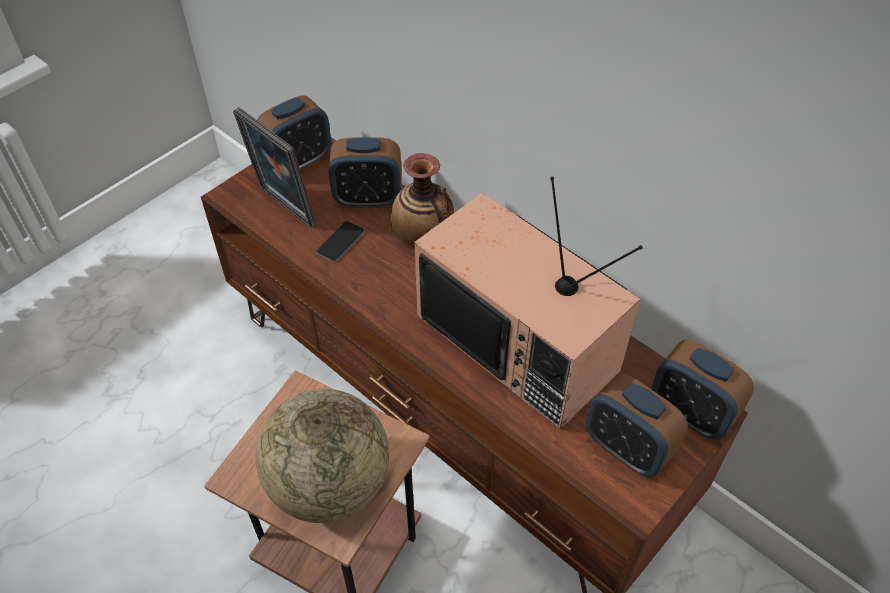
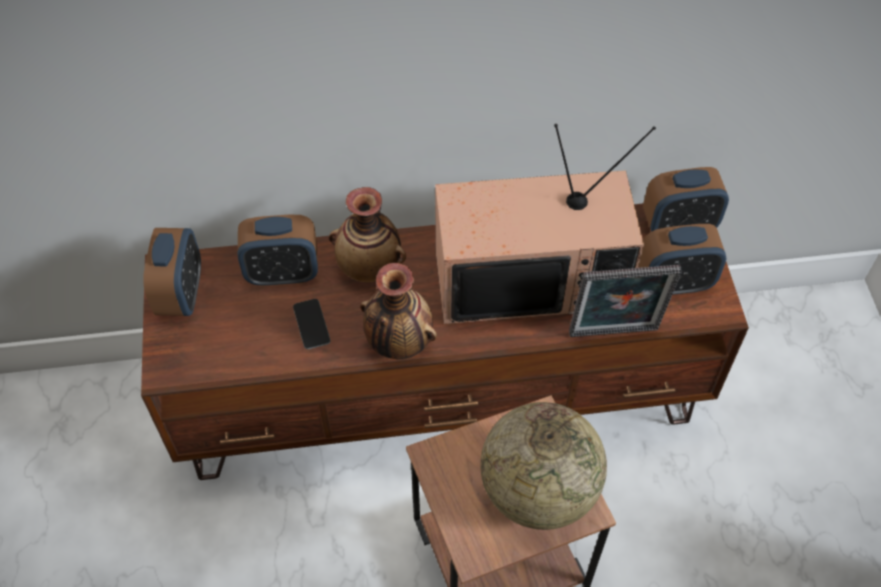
camera: 50 degrees left, 5 degrees up
picture frame [233,107,316,228] -> picture frame moved to [569,265,682,337]
alarm clock [329,137,402,208] -> alarm clock turned 45 degrees clockwise [238,215,318,286]
none -> vase [360,263,437,359]

